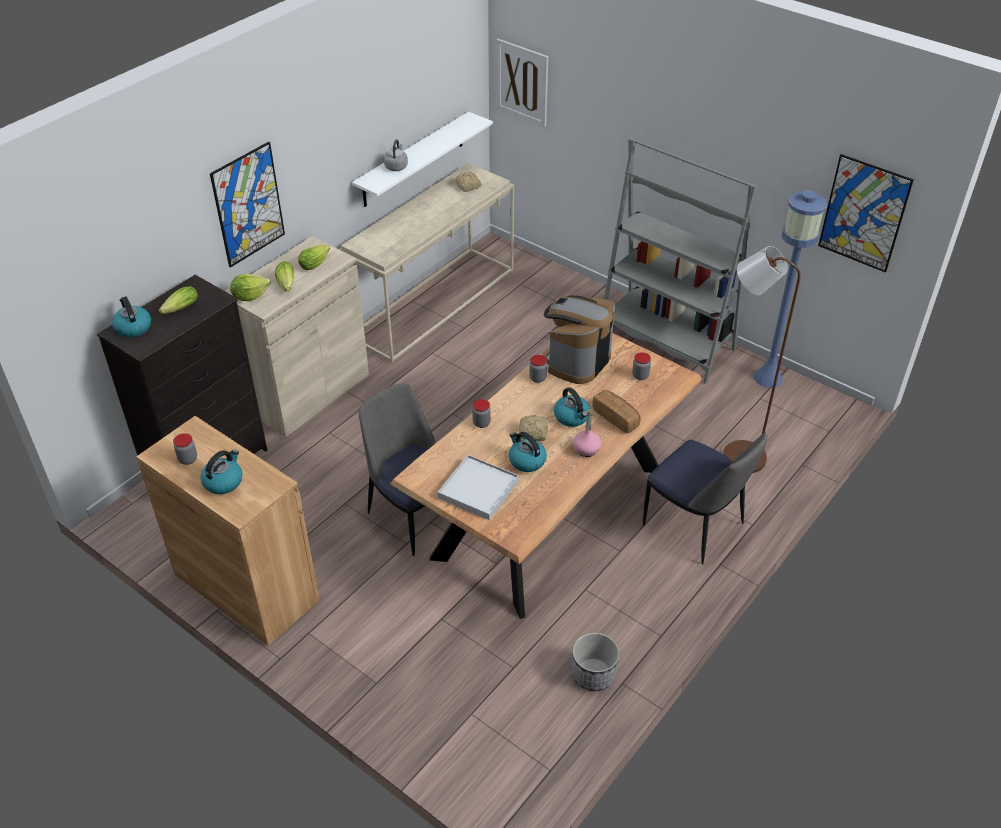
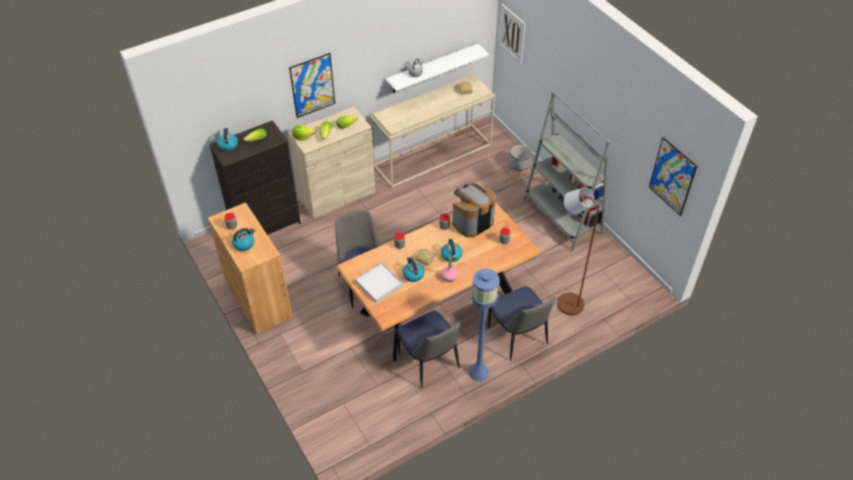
camera: 20 degrees right, 5 degrees up
planter [572,632,620,691] -> planter moved to [510,145,532,171]
bread [593,390,641,433] -> none
blue floor lamp [754,190,827,388] -> blue floor lamp moved to [468,269,500,381]
none -> chair [397,310,460,388]

